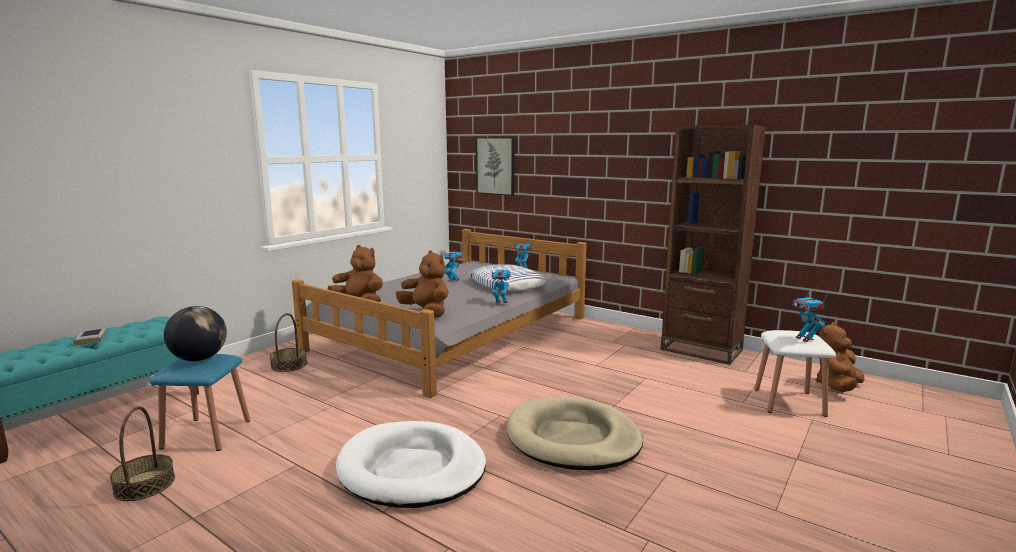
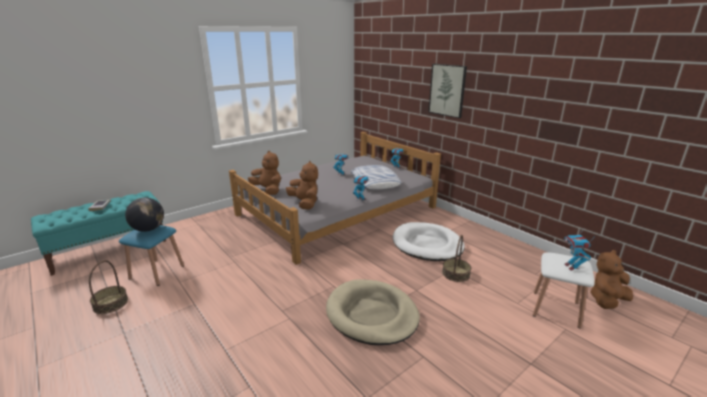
camera: 15 degrees right, 10 degrees up
basket [269,313,307,372] -> basket moved to [442,235,471,282]
white dog bed [336,421,486,508] -> white dog bed moved to [393,222,465,261]
picture [476,137,514,196] -> picture moved to [429,64,467,118]
brown bookcase [660,125,766,365] -> none

